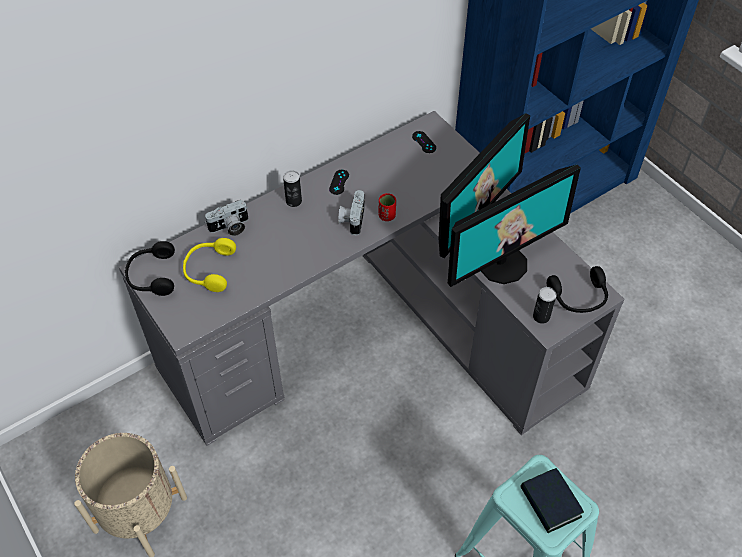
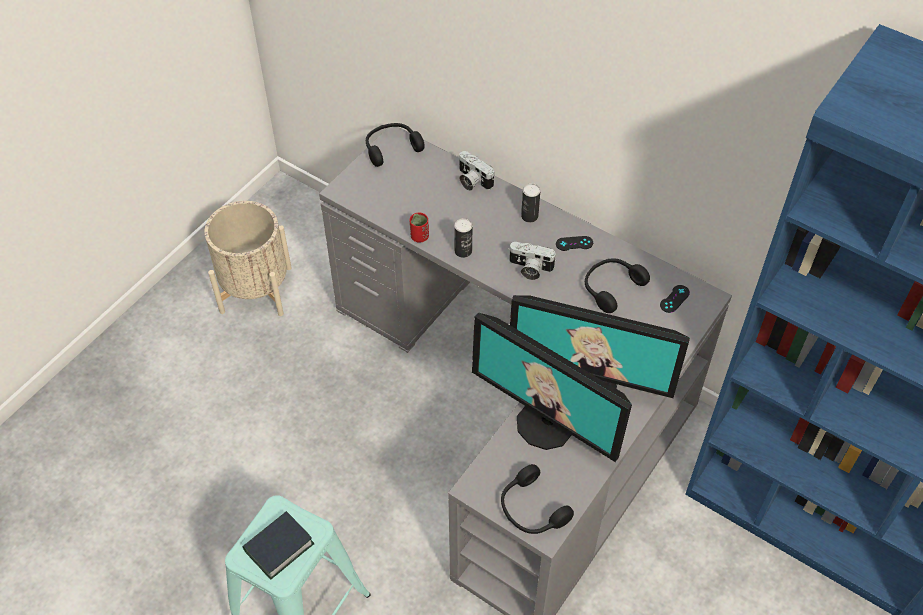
camera: 70 degrees right, 0 degrees up
yellow headphones [183,238,236,292] -> none
camera [338,190,364,235] -> camera turned 150 degrees counterclockwise [508,242,556,280]
red cup [379,193,396,221] -> red cup moved to [410,213,429,243]
can [533,287,557,324] -> can moved to [454,218,472,258]
none -> black headphones [585,258,650,313]

